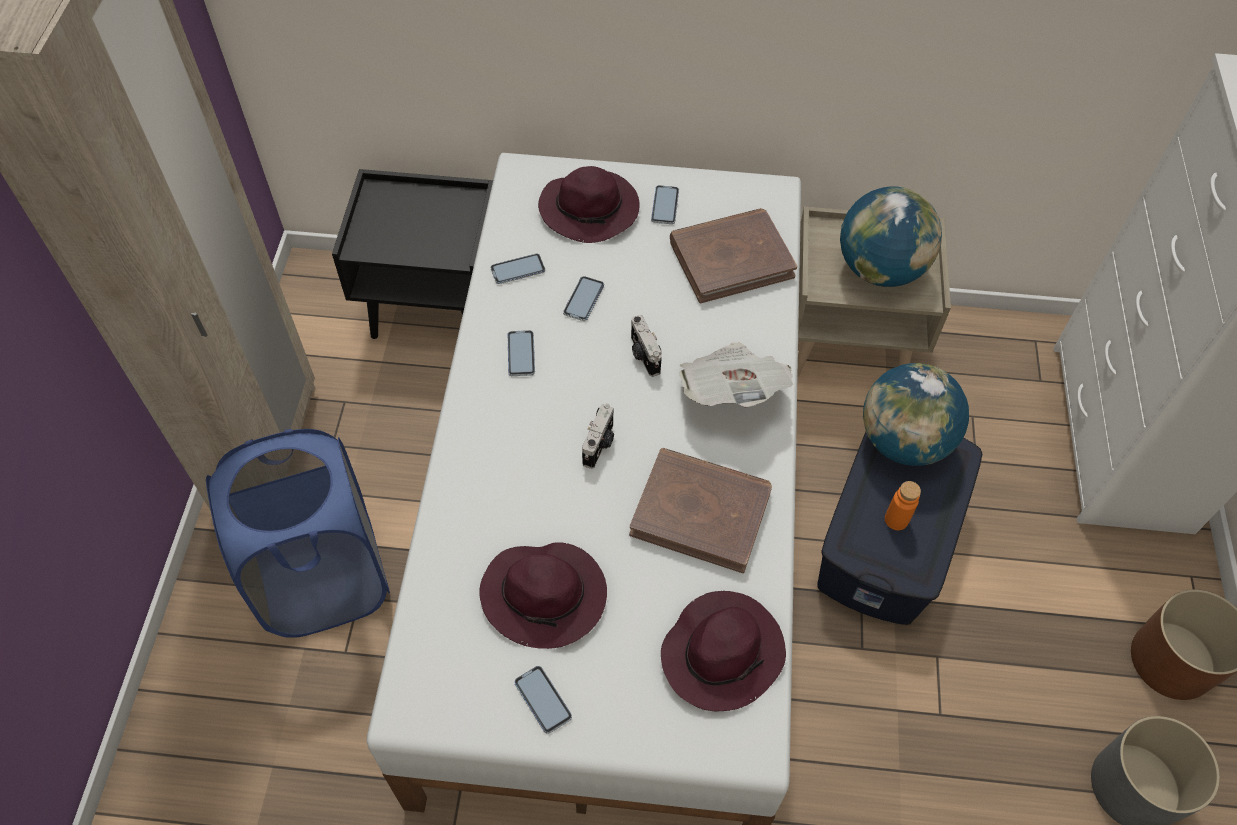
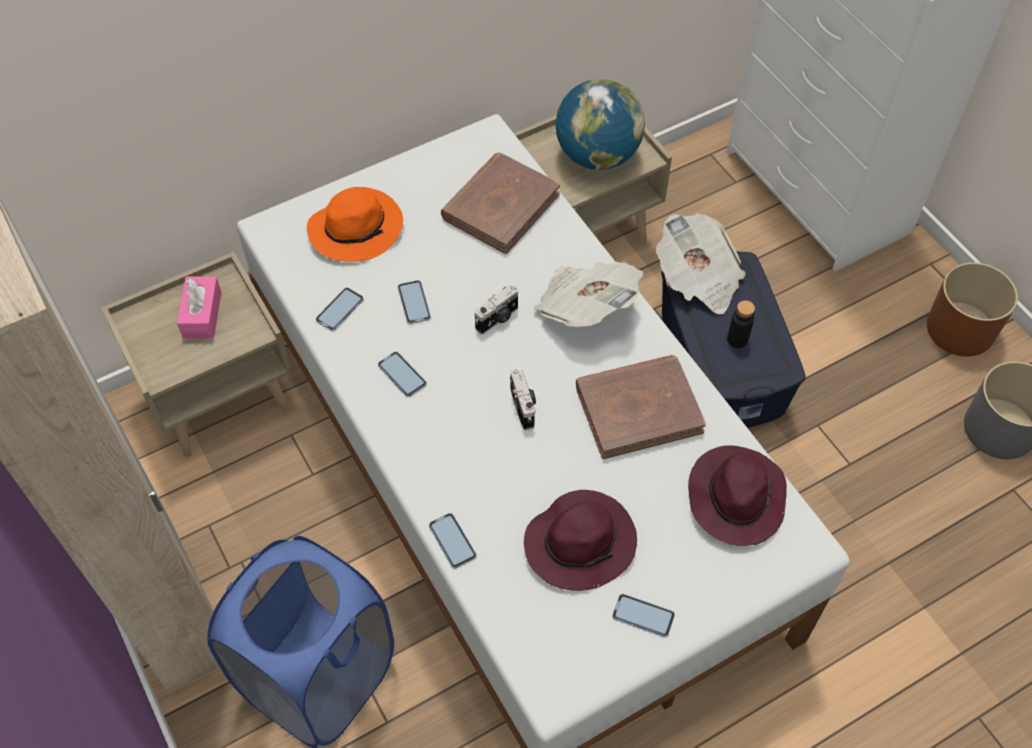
camera: 35 degrees left, 0 degrees up
black nightstand [332,169,493,339] -> beige nightstand [101,251,292,457]
purple hat [538,166,640,243] -> orange hat [307,187,403,262]
camera [631,315,662,377] -> camera turned 75 degrees counterclockwise [475,285,518,334]
phone [651,185,679,224] -> phone moved to [429,513,477,569]
globe [863,363,969,466] -> newspaper [656,213,746,314]
orange bottle [885,481,921,530] -> black bottle [727,300,755,348]
none -> pink tissue box [177,276,221,338]

